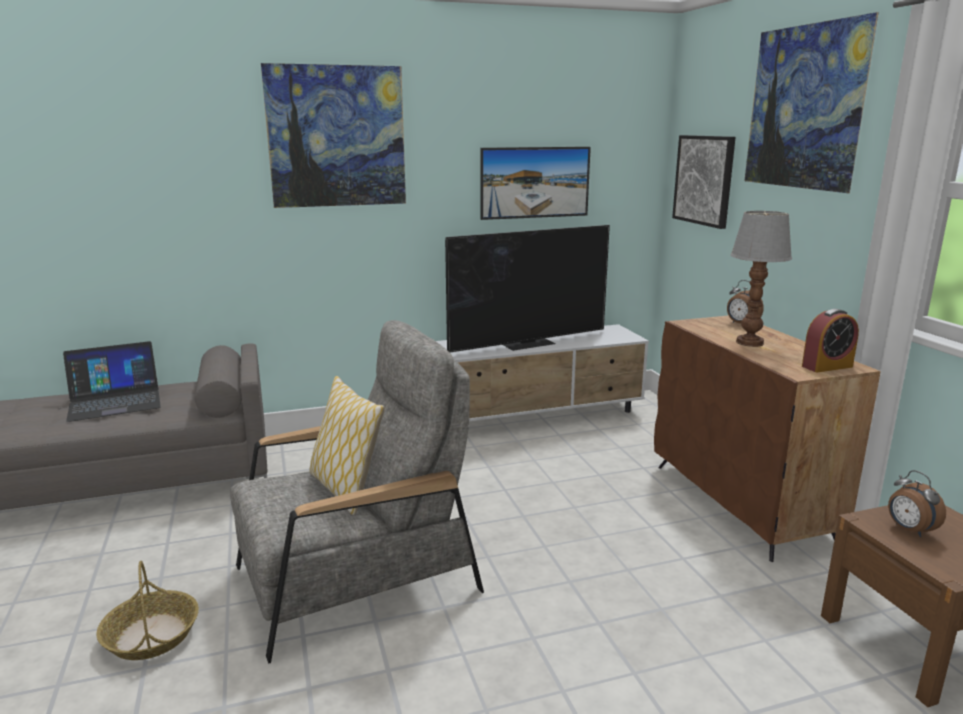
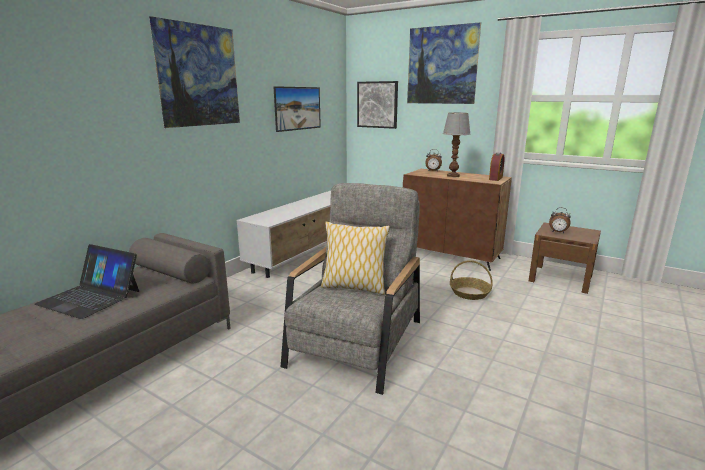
camera: 40 degrees left, 0 degrees up
laptop [63,341,161,422] -> laptop turned 90 degrees clockwise [34,244,139,319]
basket [97,561,199,660] -> basket moved to [450,260,493,300]
television [445,225,610,352] -> none

